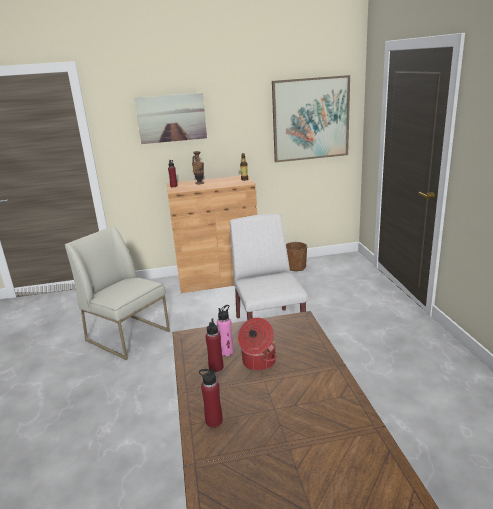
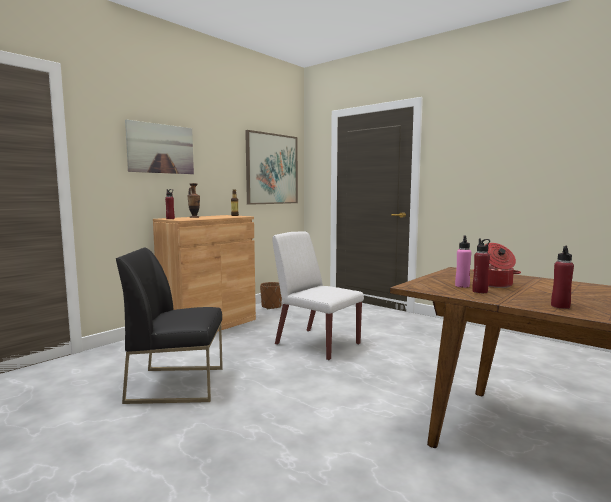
camera: 40 degrees left, 15 degrees down
white chair [65,226,170,360] -> black chair [116,247,223,404]

